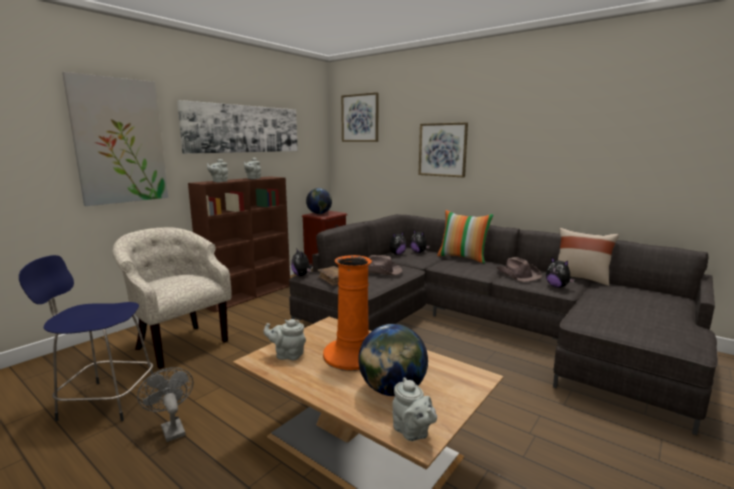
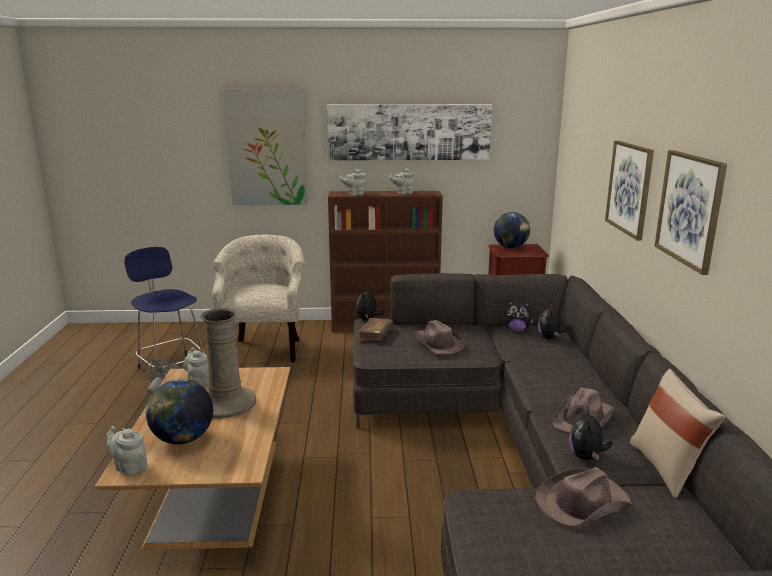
camera: 50 degrees right, 5 degrees up
orange vase [323,255,372,371] -> beige vase [200,308,256,418]
picture [341,92,379,142] -> picture moved to [655,150,727,275]
grey teapot [392,377,437,441] -> grey teapot turned 105 degrees clockwise [107,426,147,476]
pillow [437,210,494,263] -> none
none -> brown hat [535,467,632,526]

